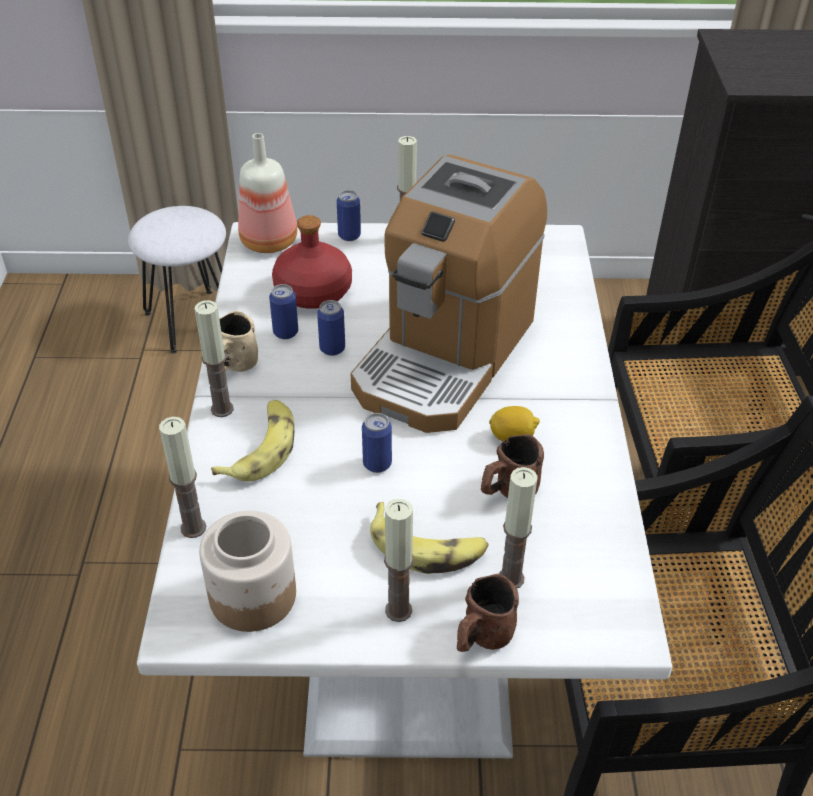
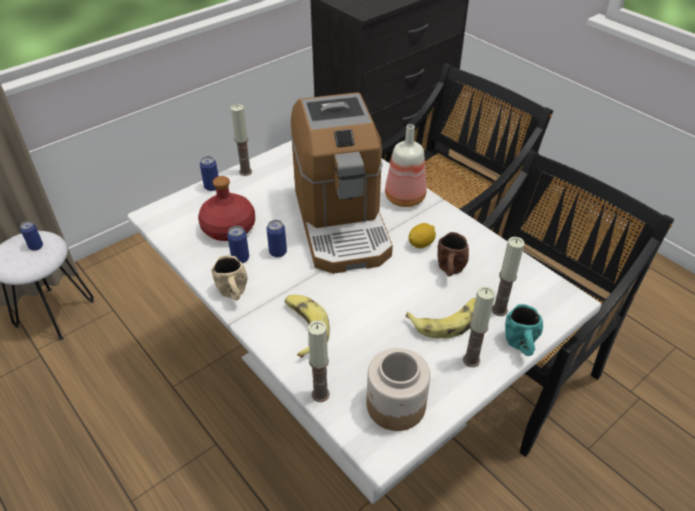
camera: 40 degrees left, 0 degrees up
candle [194,300,234,417] -> none
bottle [238,133,297,253] -> bottle moved to [385,124,427,207]
can [362,413,392,473] -> can moved to [20,221,43,251]
brown mug [457,574,519,652] -> turquoise mug [505,304,543,356]

